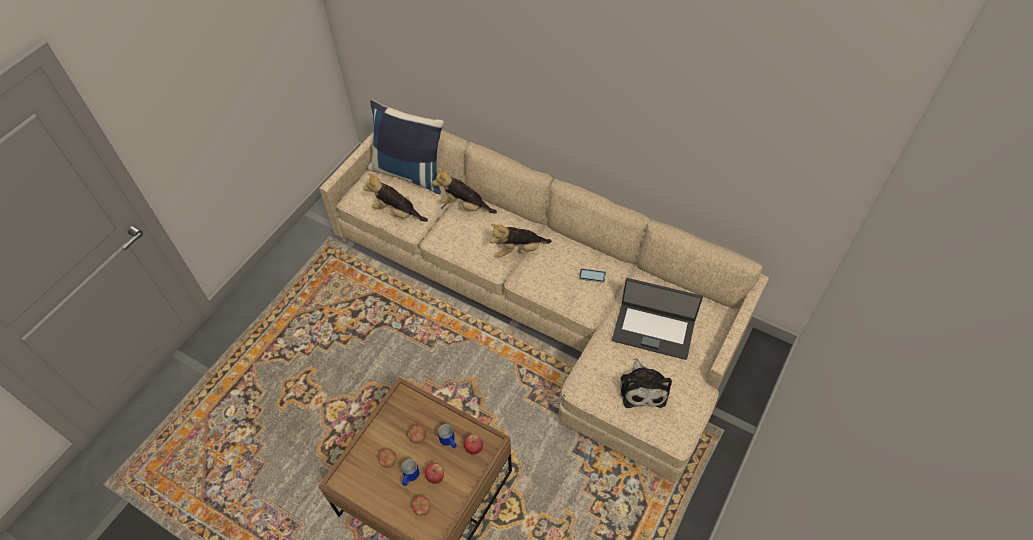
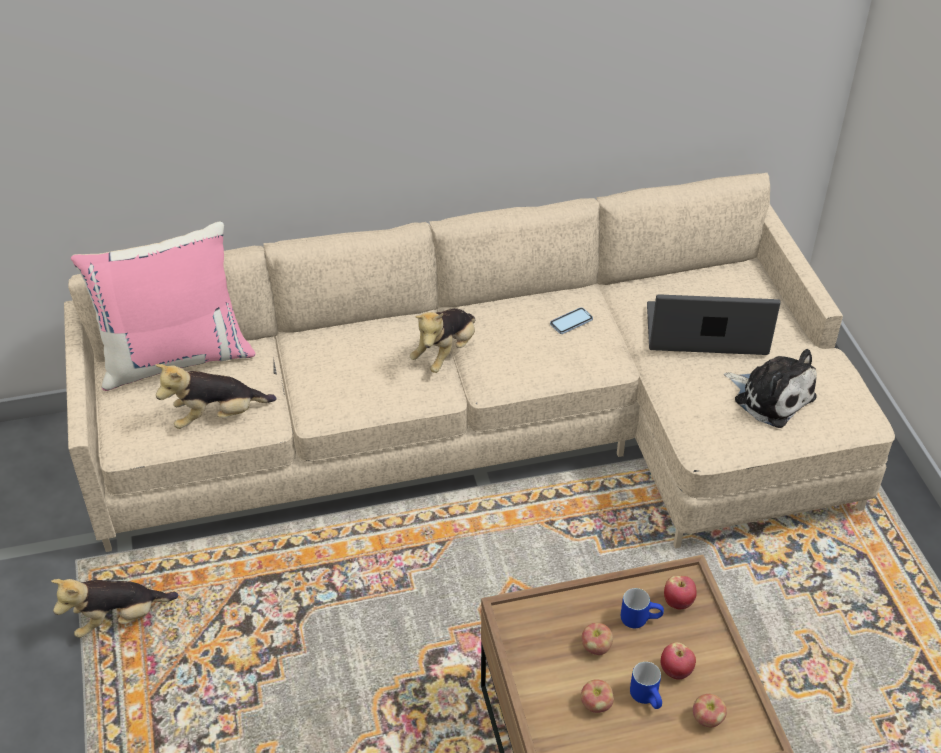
camera: 45 degrees left, 10 degrees down
blue pillow [368,100,444,194] -> pink pillow [71,222,256,391]
plush toy [432,168,497,214] -> plush toy moved to [51,579,178,638]
laptop [612,278,703,360] -> laptop turned 150 degrees counterclockwise [647,294,781,355]

